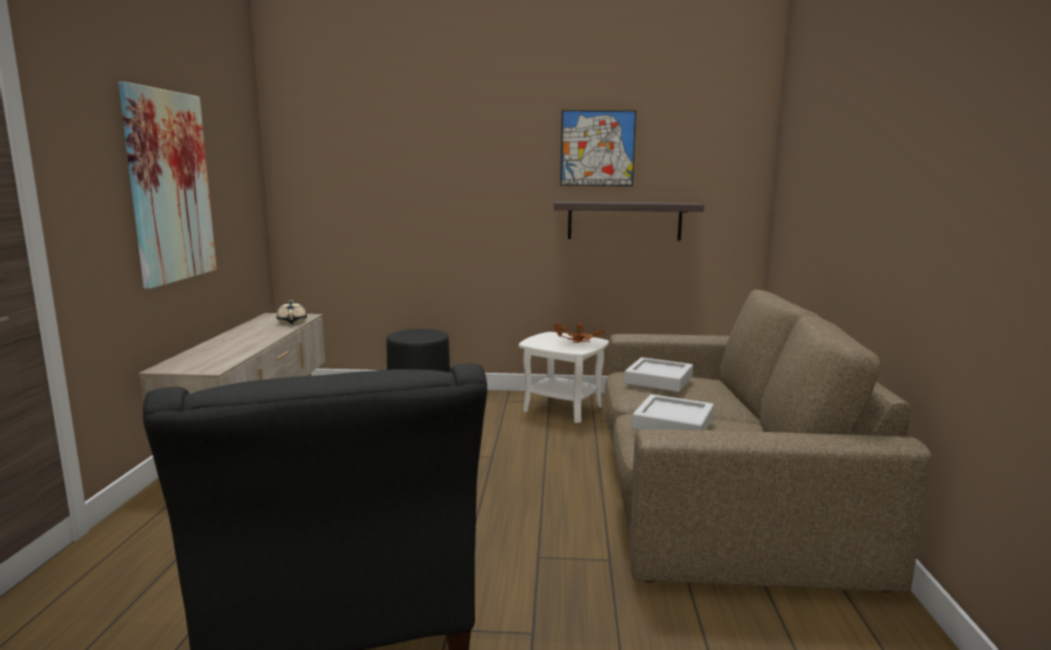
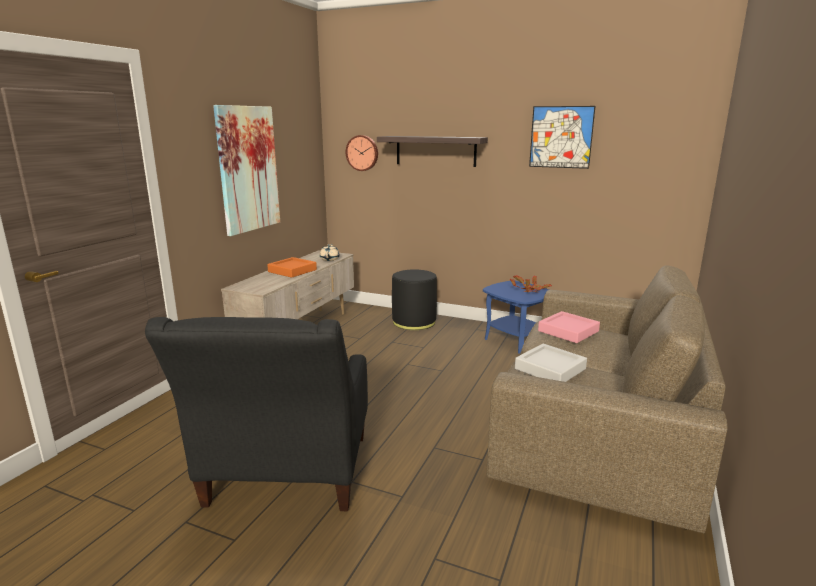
camera: 20 degrees right, 5 degrees up
white side table [519,332,609,423] -> blue side table [483,280,549,353]
shelf [554,201,704,241] -> shelf moved to [377,136,488,167]
grey tray [624,357,693,392] -> pink tray [538,311,600,343]
none -> orange tray [267,257,317,278]
none -> wall clock [346,135,378,171]

